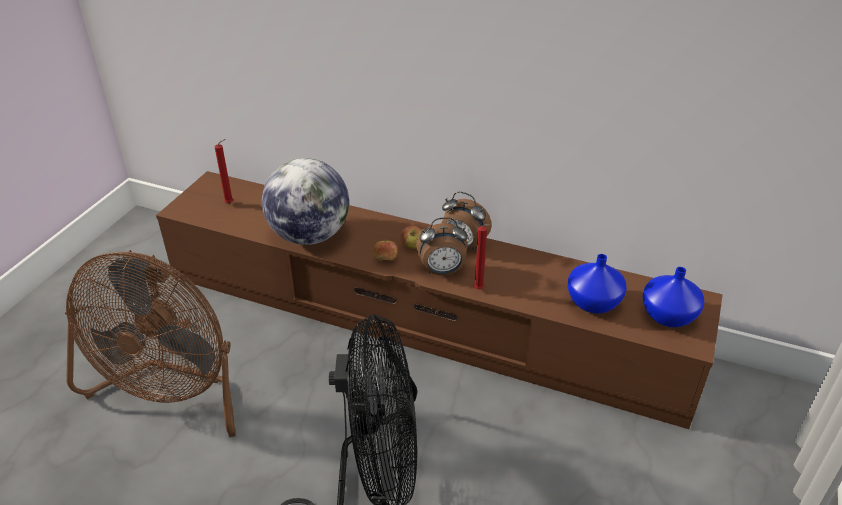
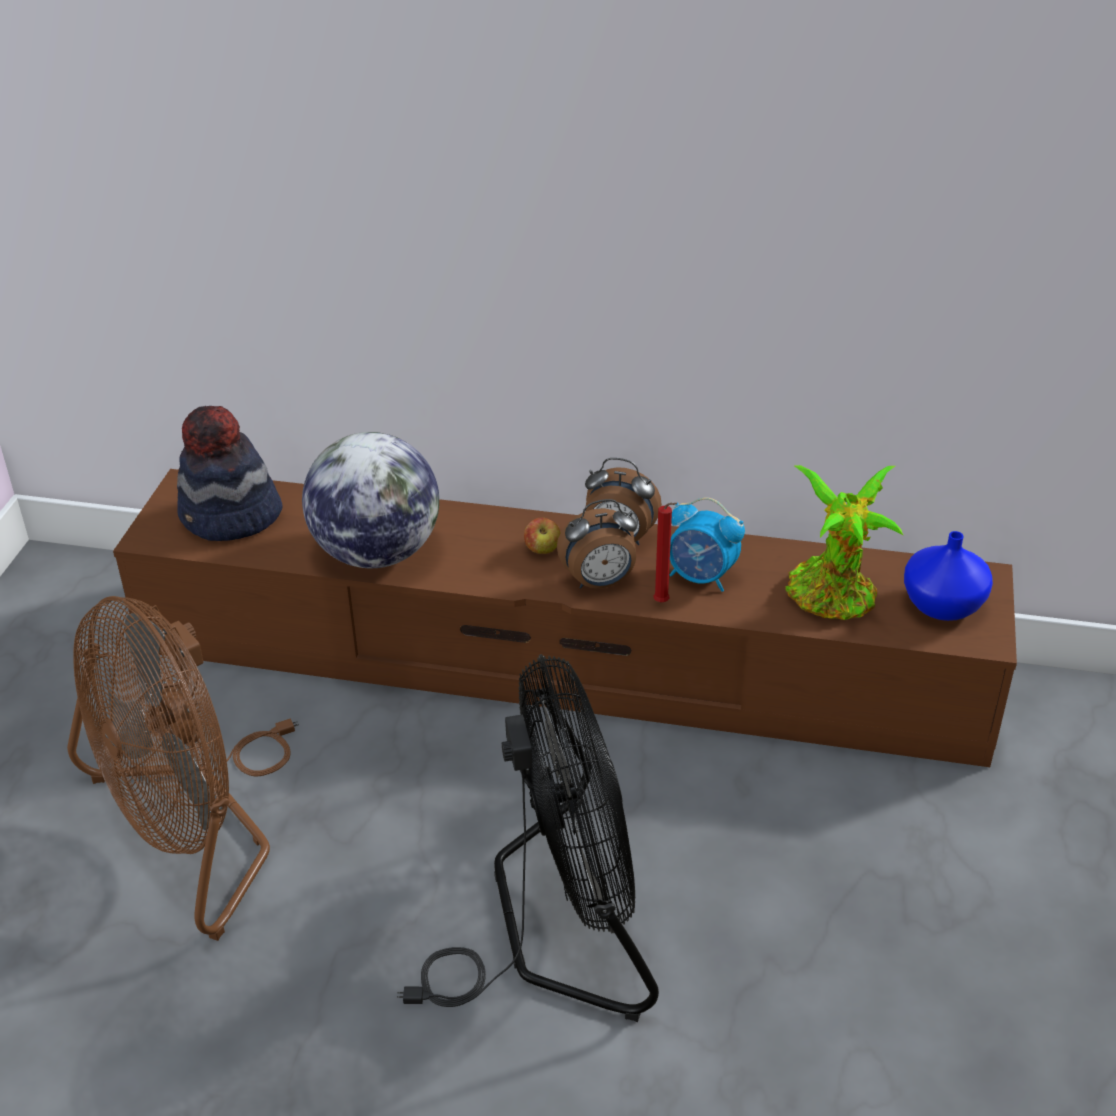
camera: 10 degrees left, 0 degrees up
brown fan [65,250,236,437] -> brown fan turned 45 degrees clockwise [67,596,299,941]
red candle [215,139,233,204] -> hat [177,405,283,541]
apple [374,239,398,260] -> none
blue vase [567,254,627,314] -> potted plant [785,465,903,620]
none -> alarm clock [670,497,745,592]

